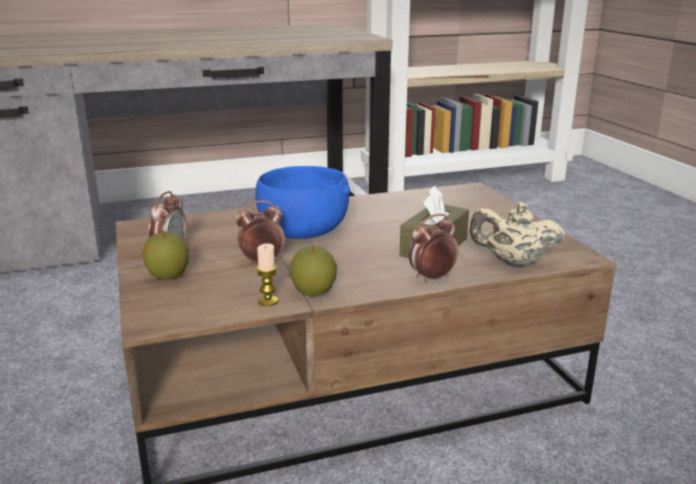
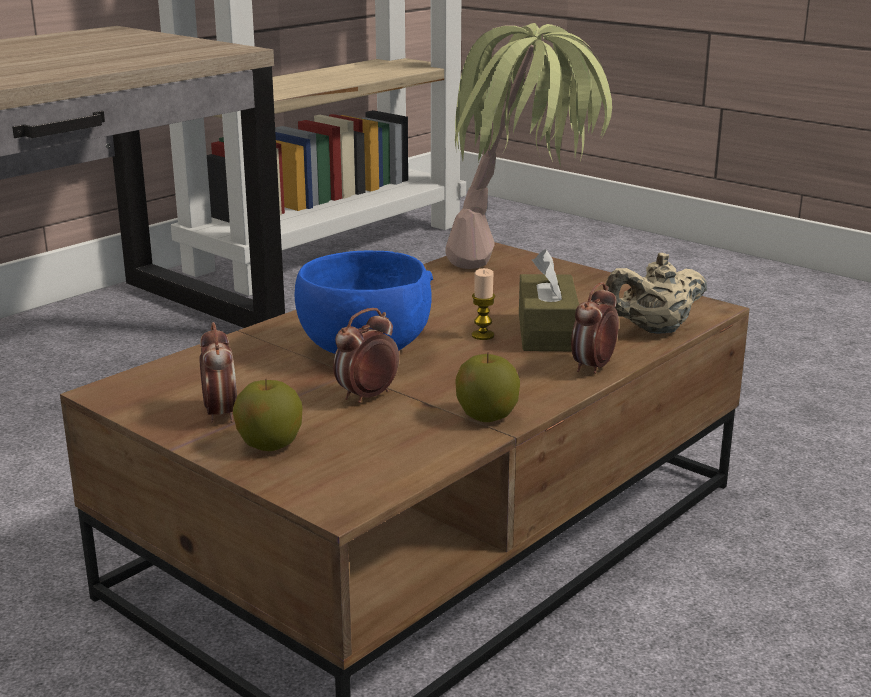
camera: 30 degrees left, 0 degrees up
candle [256,243,278,306] -> candle moved to [472,268,495,340]
none -> potted plant [446,23,612,269]

